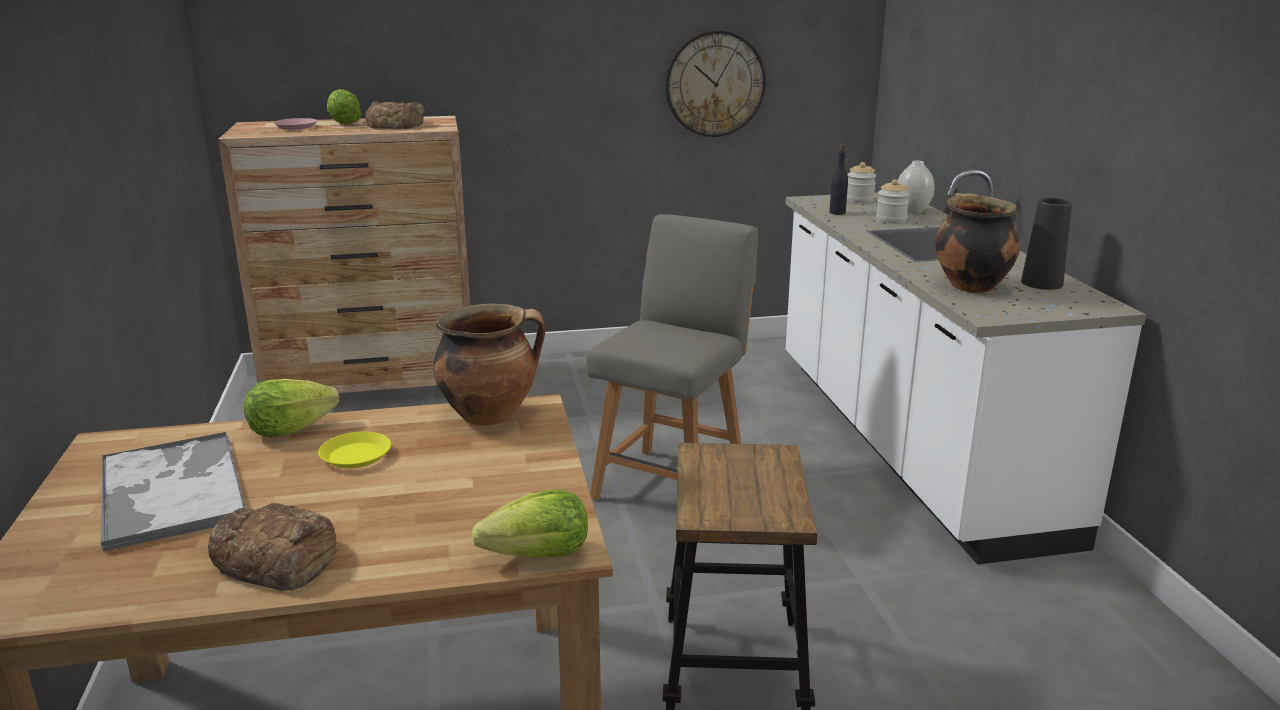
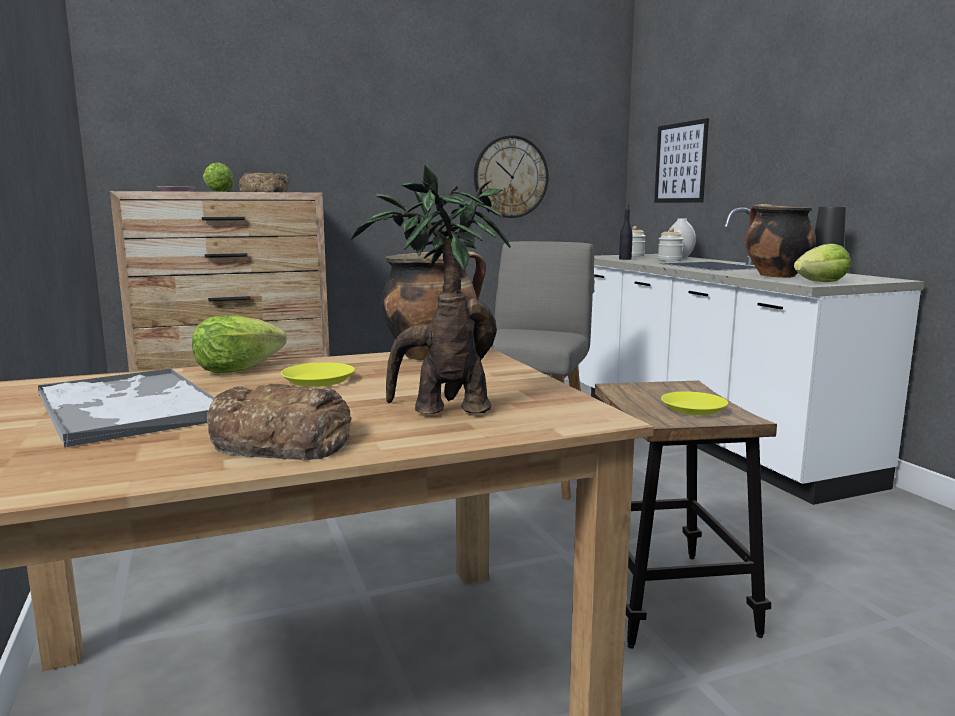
camera: 10 degrees left, 10 degrees down
lettuce [471,489,588,558] -> lettuce moved to [794,244,851,282]
none -> potted plant [350,165,511,414]
none -> picture [654,118,709,203]
none -> yellow plate [661,392,728,415]

